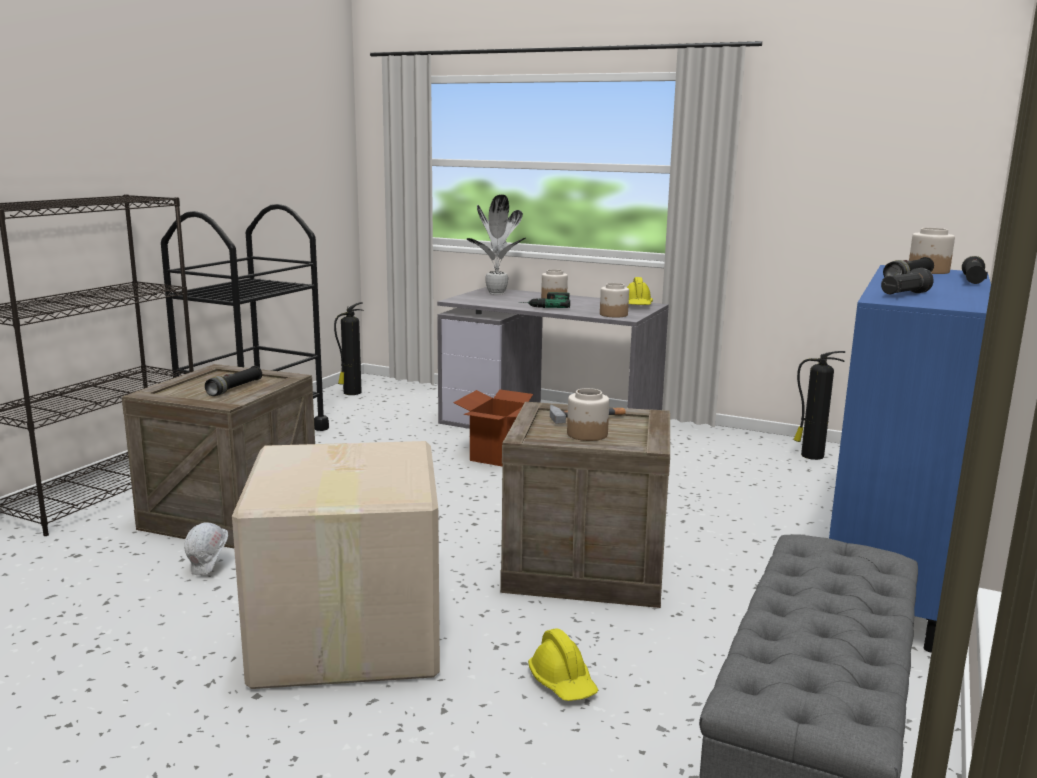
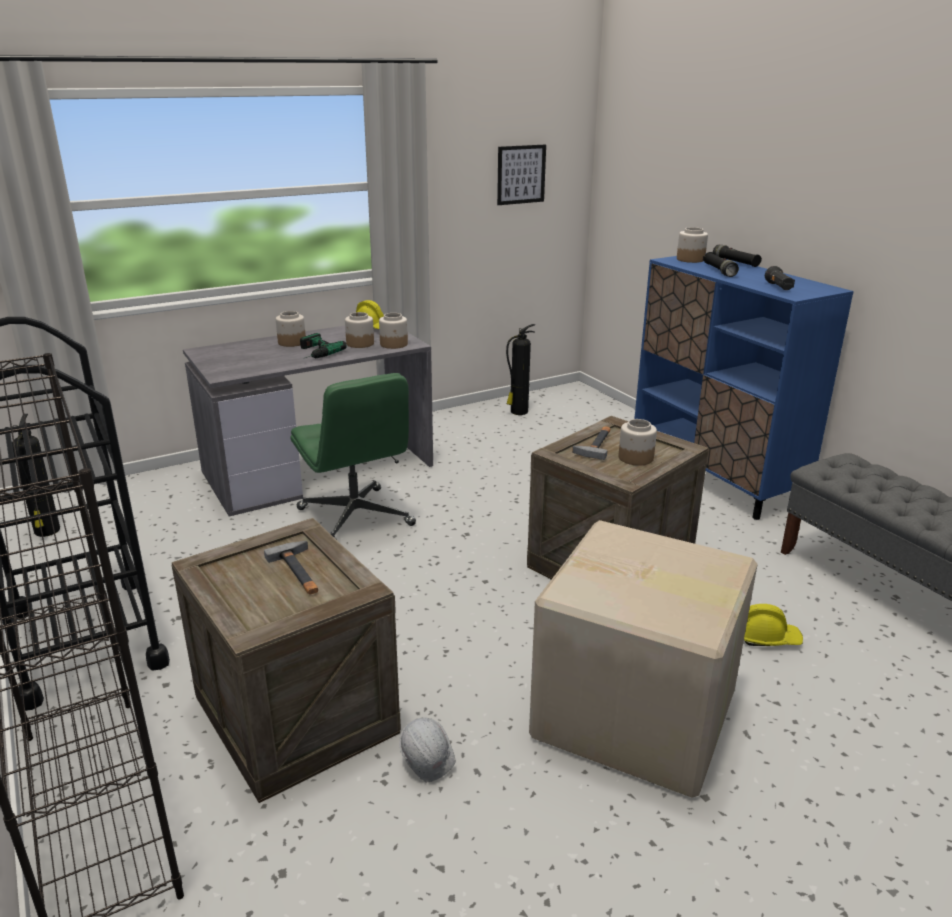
camera: 55 degrees left, 10 degrees up
black flashlight [205,366,262,396] -> hammer [264,541,318,595]
cardboard box [453,389,533,467] -> green office chair [291,373,416,540]
potted plant [467,195,526,295] -> none
none -> jar [345,312,374,348]
none -> picture [497,145,546,205]

